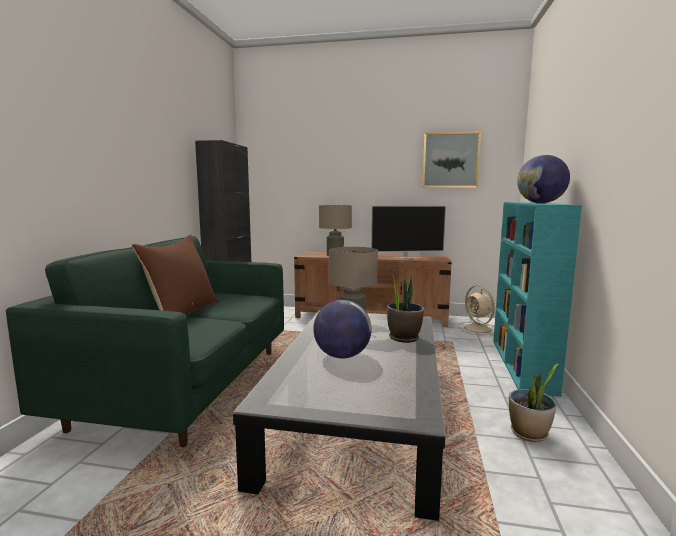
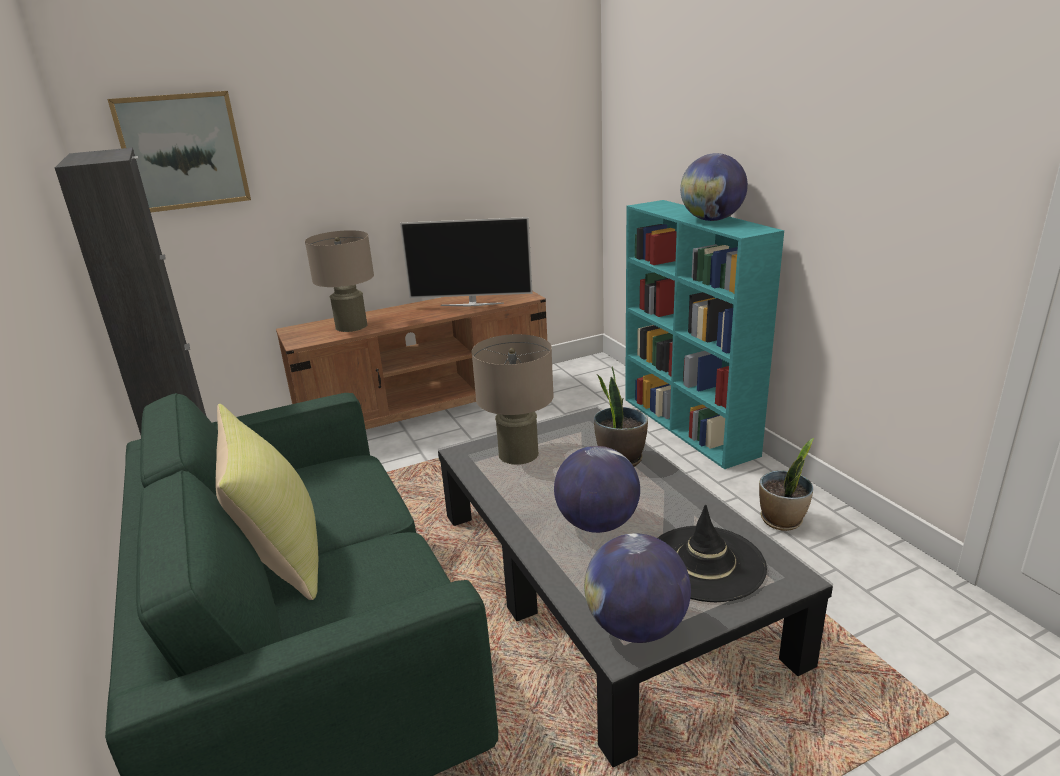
camera: 35 degrees left, 15 degrees up
brown pillow [132,235,218,315] -> yellow pillow [216,404,318,600]
television [371,206,446,258] -> television turned 45 degrees clockwise [400,217,533,306]
picture [422,131,481,188] -> picture moved to [107,91,251,212]
beige fan [458,285,495,335] -> none
none -> globe [584,533,691,643]
none -> black hat [658,504,767,602]

